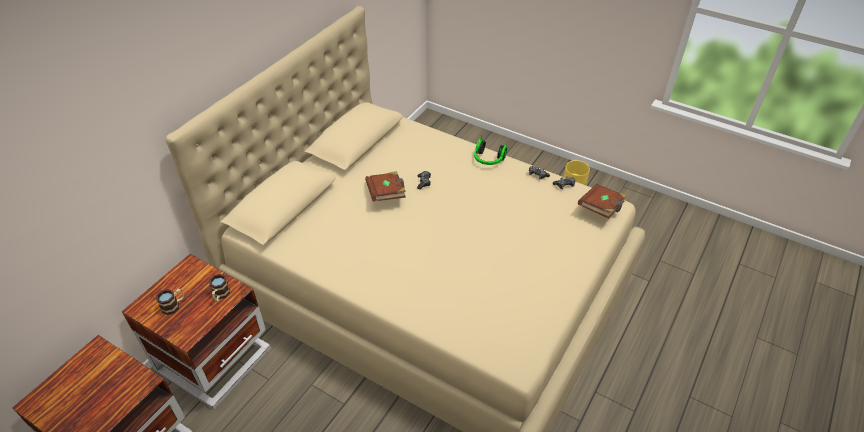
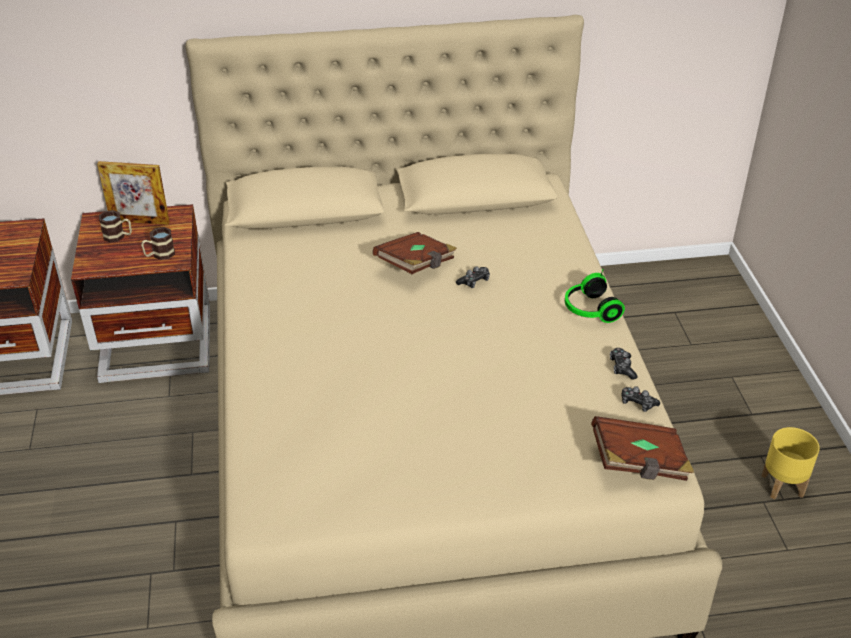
camera: 50 degrees right, 5 degrees down
none -> picture frame [97,161,170,225]

